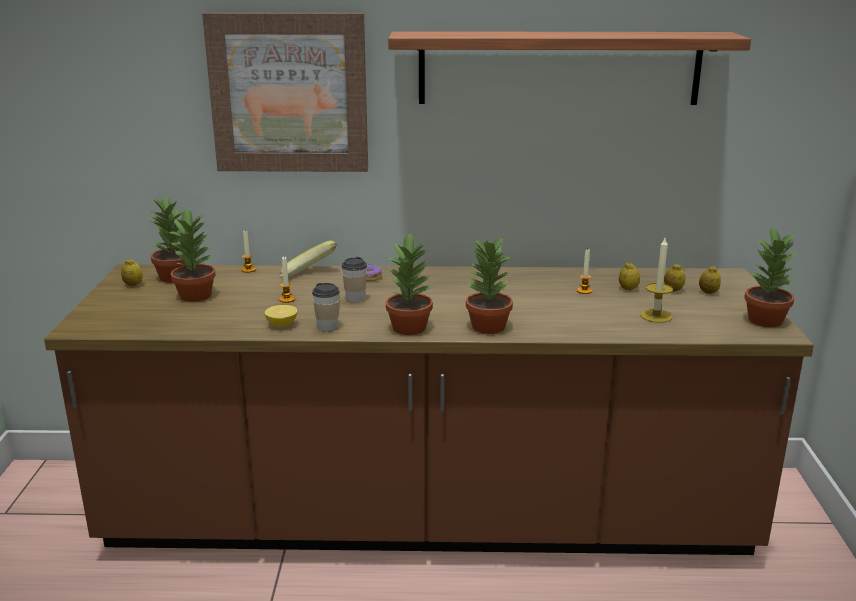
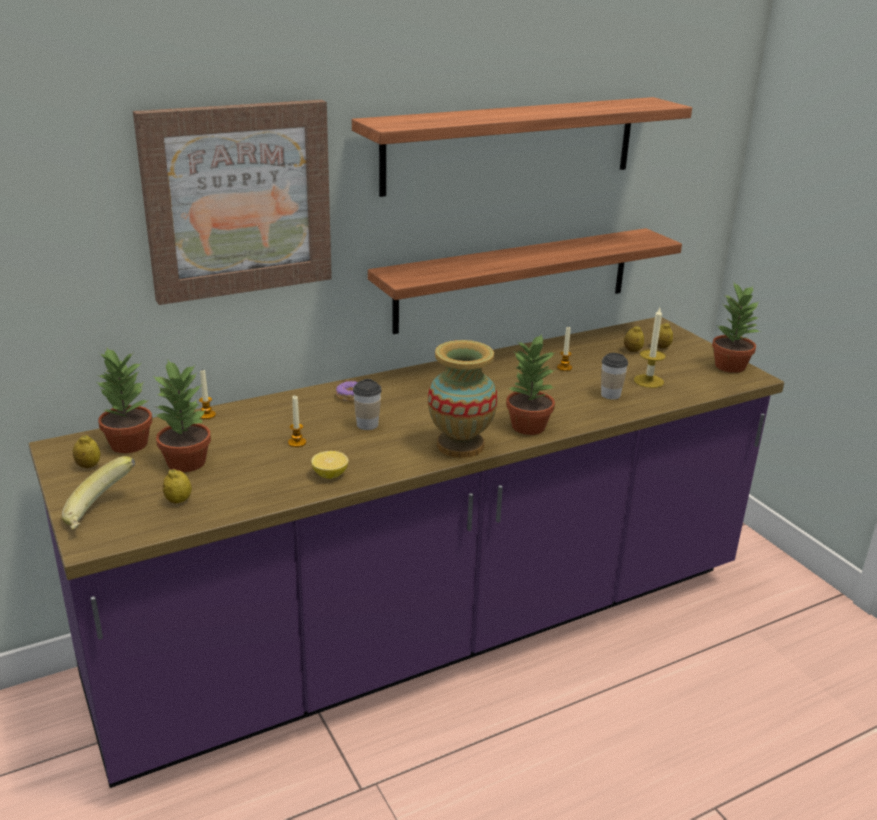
camera: 30 degrees left, 5 degrees up
brown counter [44,264,814,555] -> purple counter [29,317,784,788]
banana [280,241,337,277] -> banana moved to [62,456,135,530]
cup [312,283,340,332] -> cup moved to [601,353,628,400]
potted plant [386,233,434,335] -> vase [428,340,498,458]
lemon [619,263,640,290] -> lemon moved to [163,469,192,503]
none -> shelf [368,228,682,334]

